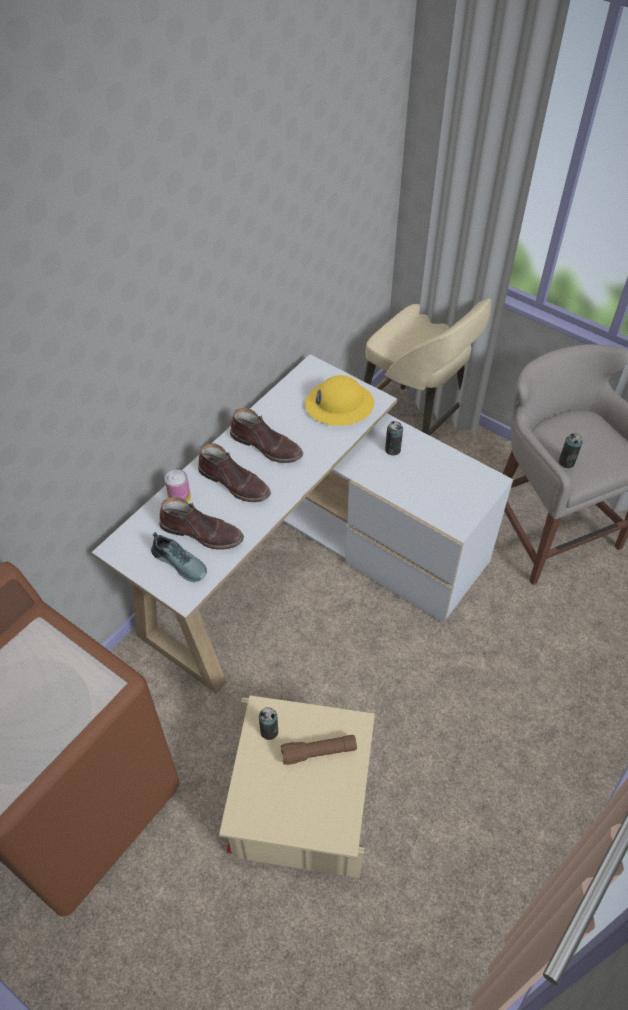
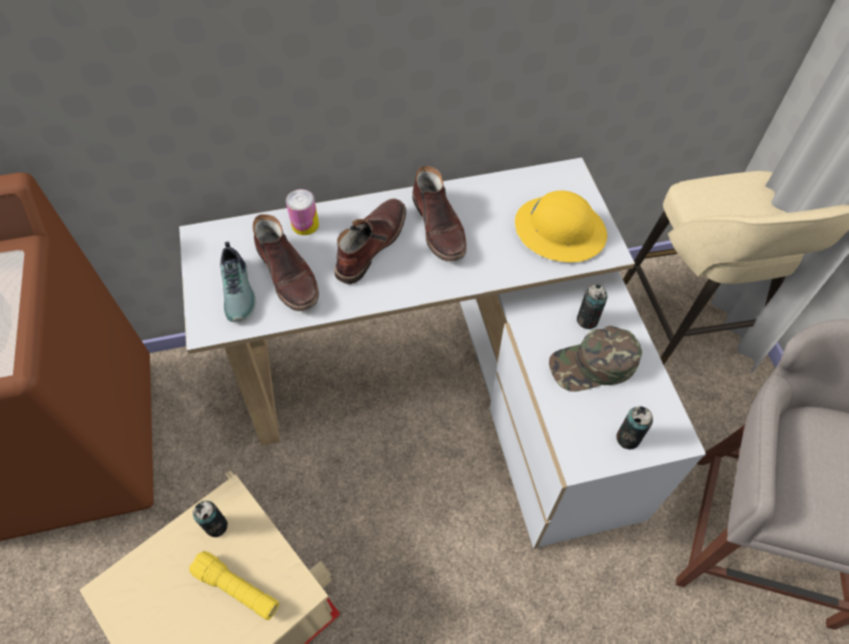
camera: 40 degrees right, 5 degrees up
brown boot [198,443,271,502] -> brown boot turned 135 degrees counterclockwise [335,199,406,284]
brown flashlight [281,735,357,765] -> yellow flashlight [189,551,279,620]
can [559,433,582,468] -> can moved to [616,406,653,450]
none -> green cap [549,326,642,392]

